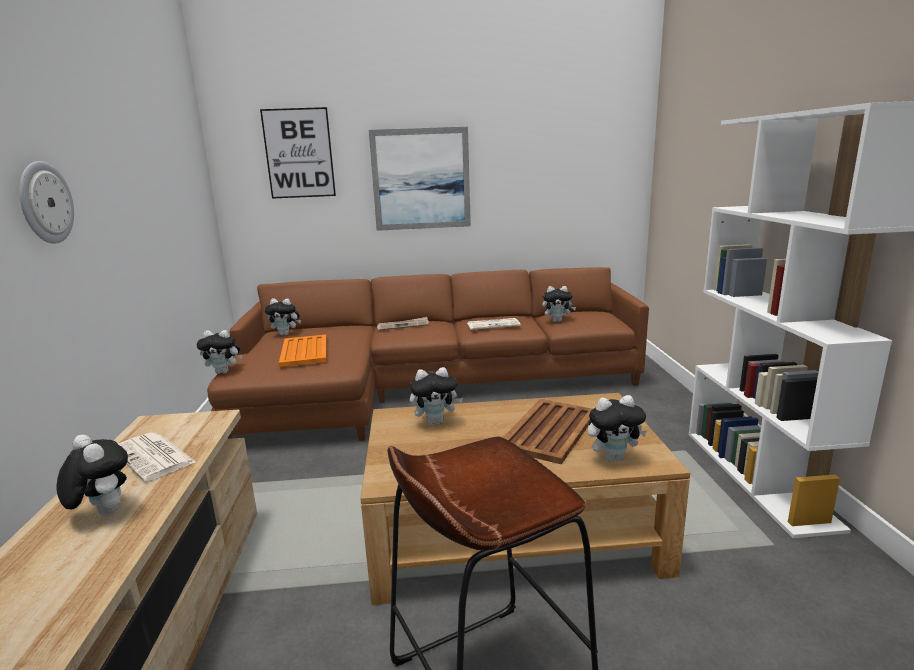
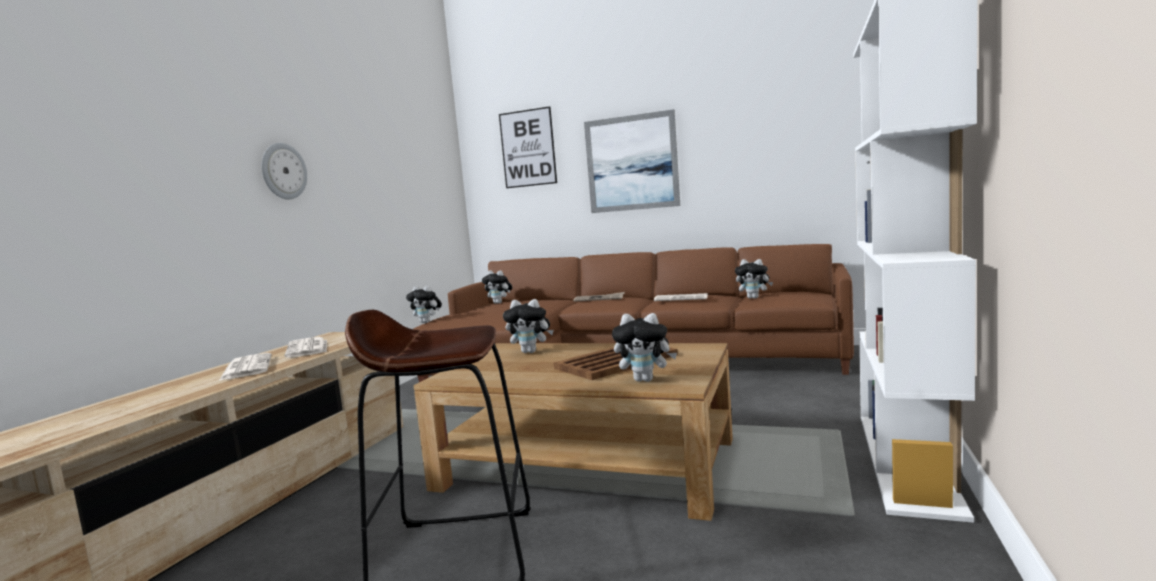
camera: 25 degrees right, 10 degrees down
plush toy [57,434,128,516] -> newspaper [219,353,272,381]
orange tray [279,335,327,367] -> none

